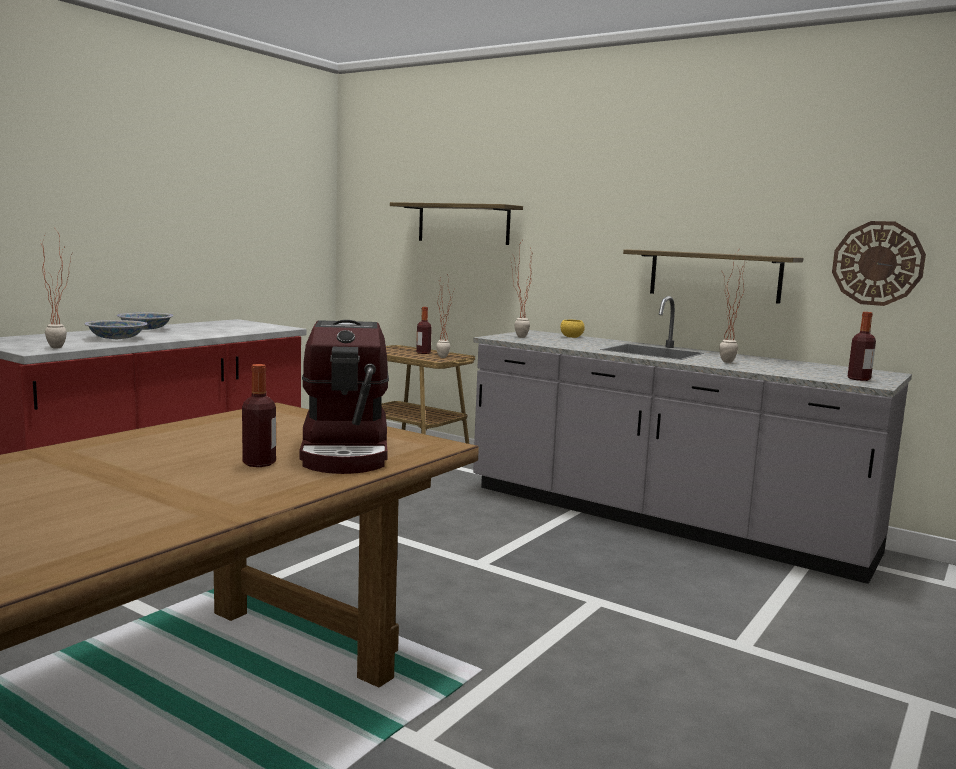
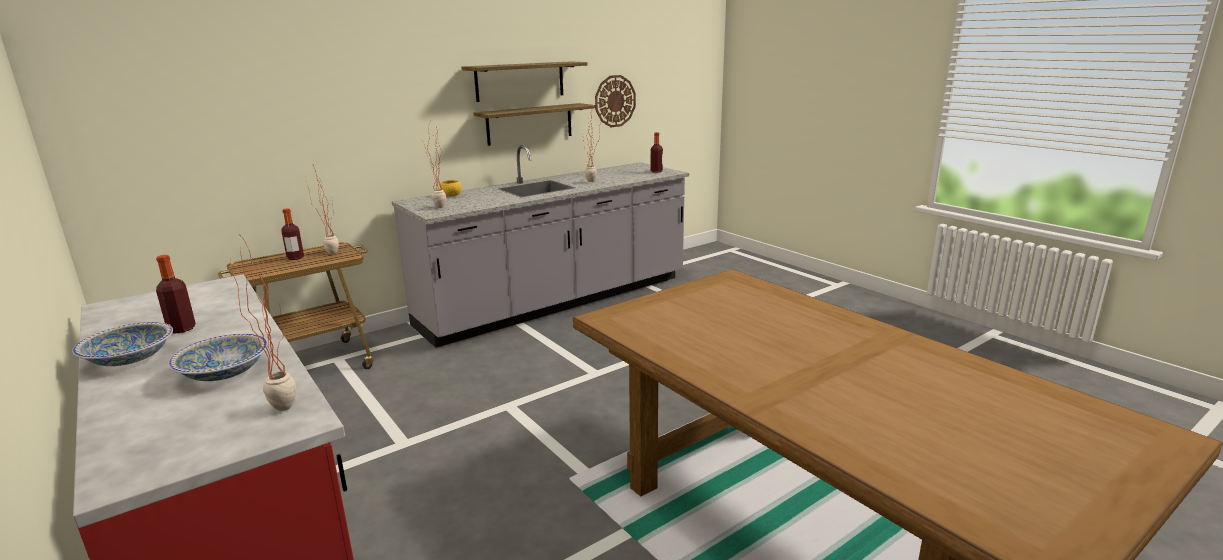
camera: 70 degrees left, 10 degrees up
bottle [242,364,276,467] -> bottle moved to [156,255,196,334]
coffee machine [299,320,389,474] -> none
shelf [390,202,523,245] -> shelf moved to [461,61,588,102]

